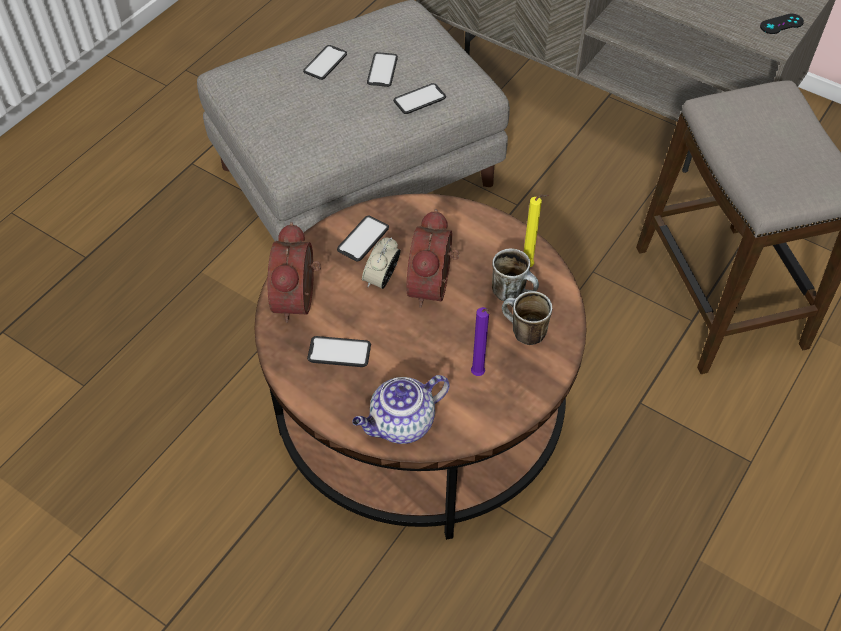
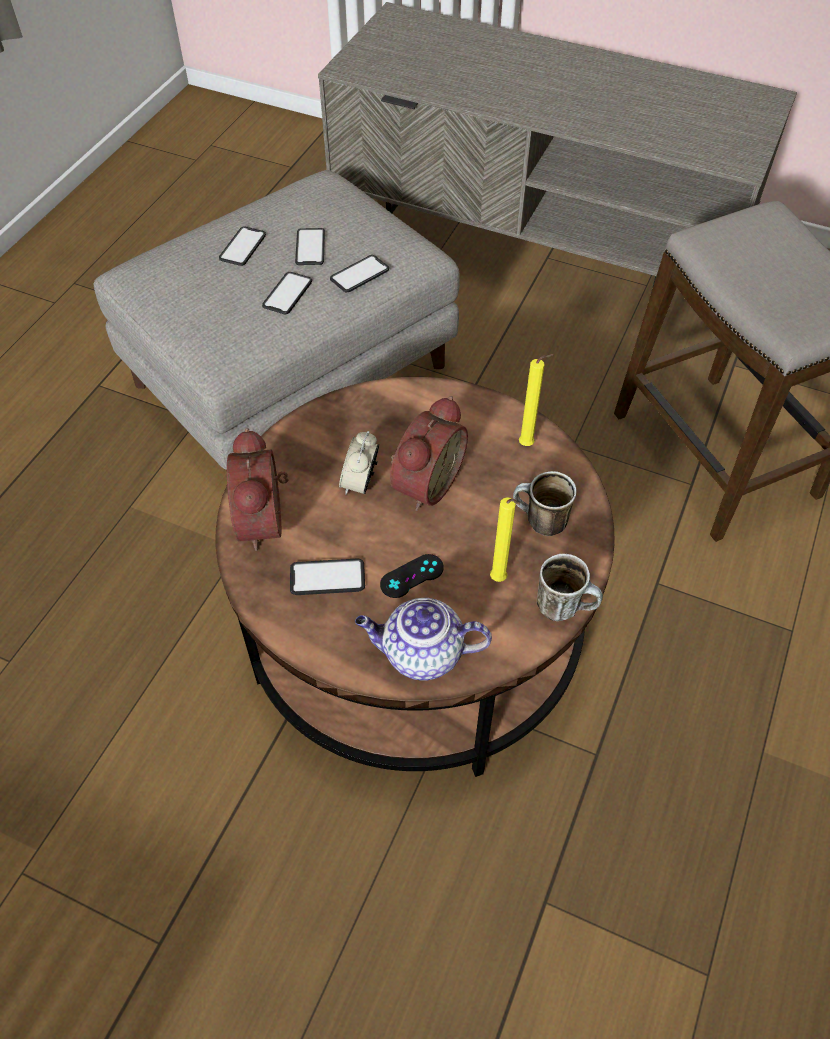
camera: 10 degrees left, 0 degrees up
phone [337,215,389,261] -> phone moved to [262,272,312,314]
teapot [352,375,450,444] -> teapot turned 45 degrees clockwise [355,598,492,681]
alarm clock [406,209,459,308] -> alarm clock turned 150 degrees counterclockwise [390,396,468,511]
purple candle [471,307,490,376] -> yellow candle [490,497,520,582]
mug [492,248,539,301] -> mug moved to [537,554,603,621]
black game controller [760,14,804,34] -> black game controller moved to [380,554,444,598]

